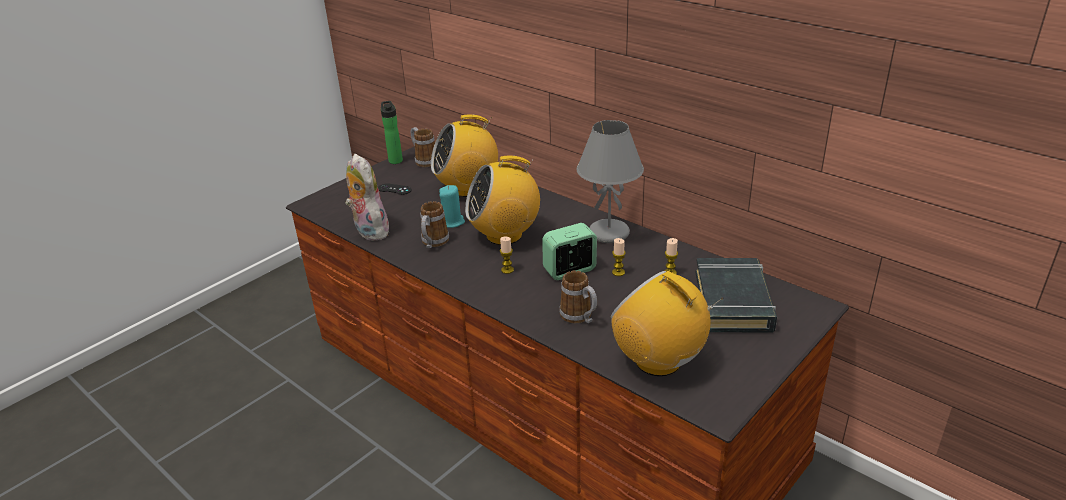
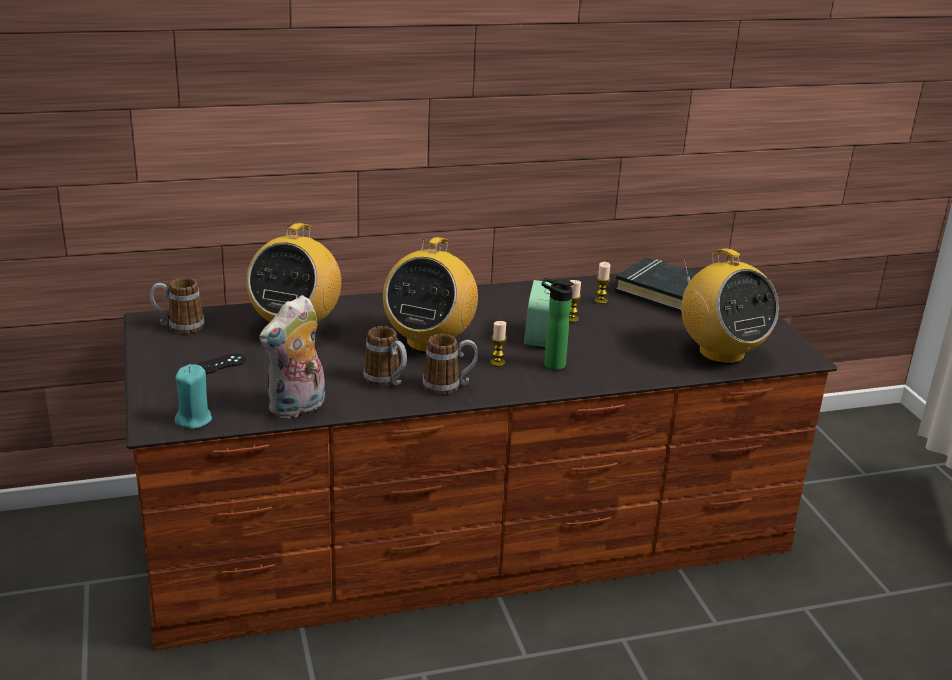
camera: 60 degrees left, 5 degrees down
plush toy [345,154,389,241] -> plush toy turned 45 degrees counterclockwise [259,295,325,418]
bottle [381,101,403,164] -> bottle moved to [542,278,574,370]
turquoise candle [439,185,465,228] -> turquoise candle moved to [175,364,212,429]
mug [560,271,597,323] -> mug moved to [422,334,478,395]
grey table lamp [576,120,644,243] -> none
radio [611,271,724,376] -> radio turned 105 degrees counterclockwise [681,249,779,364]

